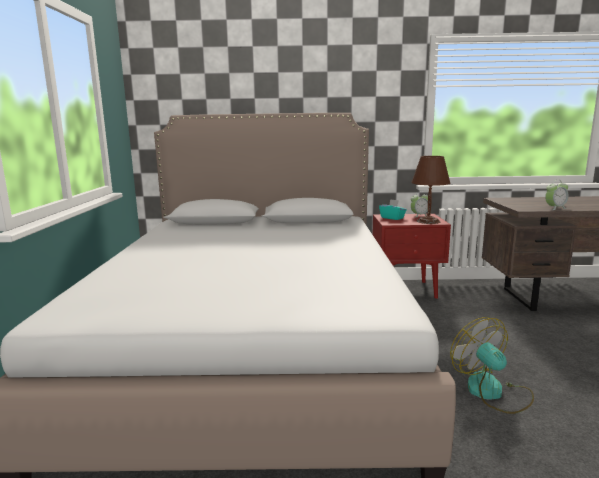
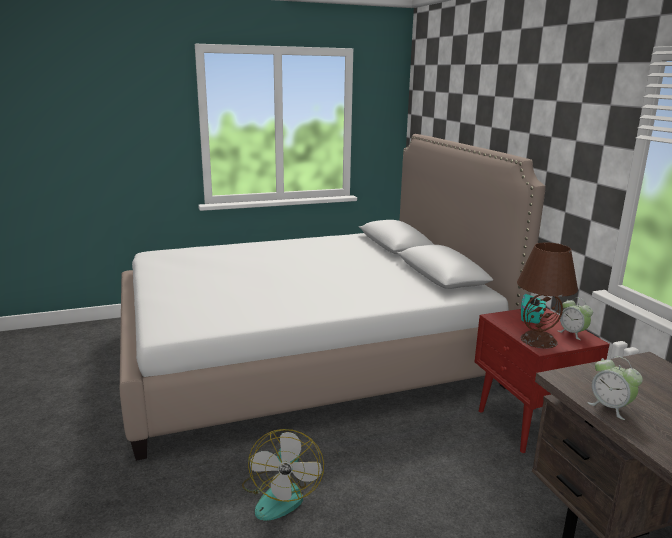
camera: 70 degrees right, 5 degrees up
fan [450,317,534,414] -> fan turned 135 degrees clockwise [242,429,324,521]

